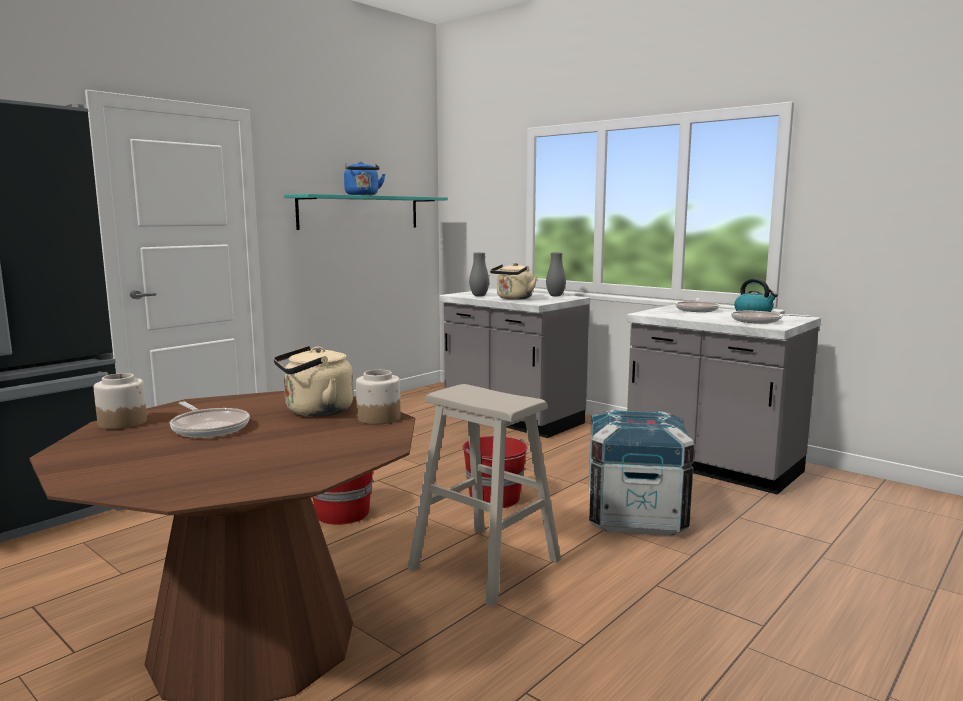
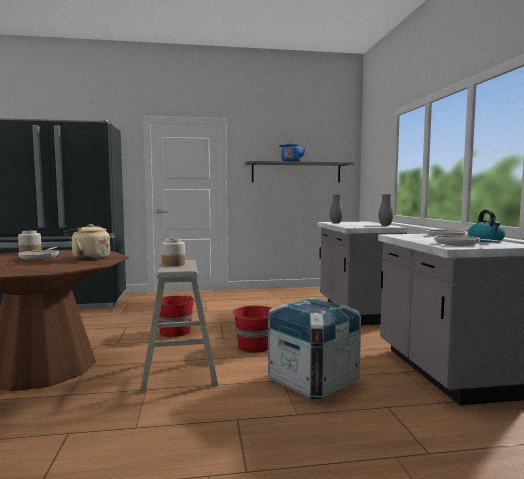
camera: 40 degrees right, 5 degrees down
turquoise shelf [284,194,448,230] -> grey shelf [245,161,355,183]
jar [356,370,401,425] -> jar moved to [161,239,185,266]
beige kettle [490,263,537,300] -> none

